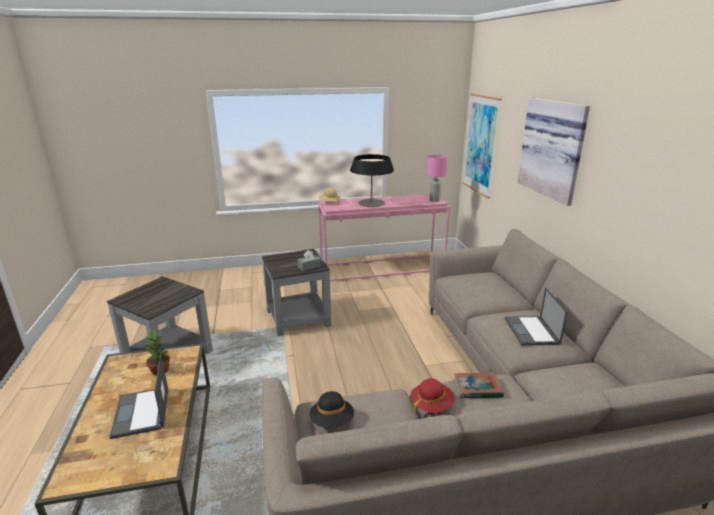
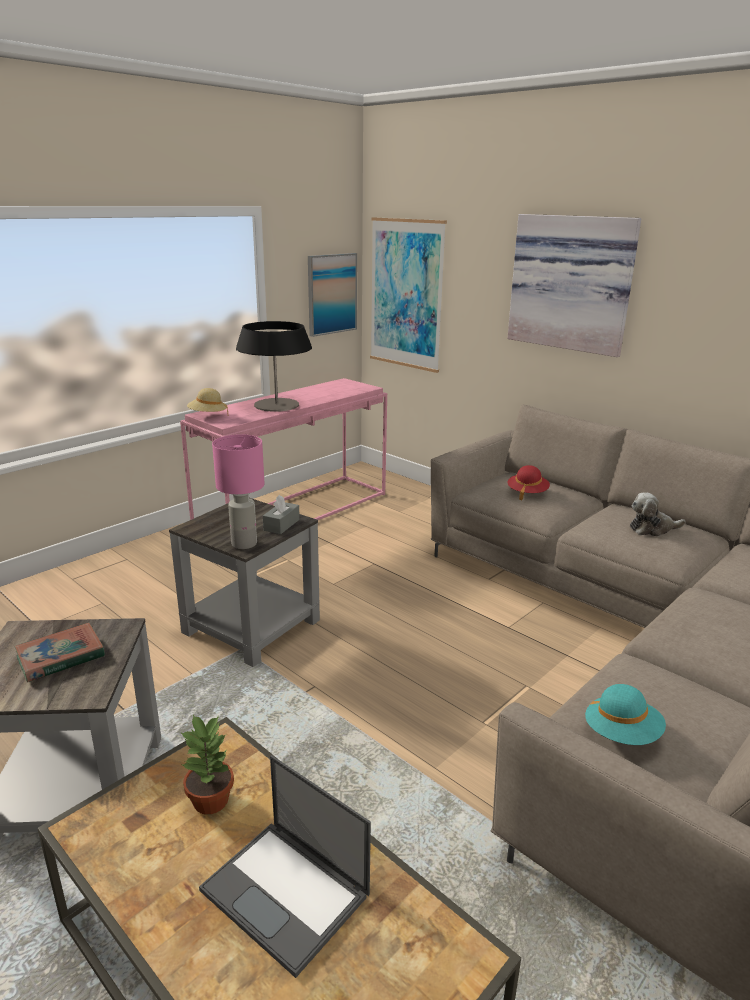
camera: 35 degrees left, 0 degrees up
black hat [310,391,354,428] -> turquoise hat [585,684,666,745]
red hat [411,378,455,413] -> red hat moved to [508,465,550,501]
pink table lamp [427,154,448,202] -> pink table lamp moved to [212,434,264,549]
book [454,373,504,398] -> book moved to [15,622,105,682]
laptop [505,287,567,346] -> plush toy [630,493,686,537]
none -> picture [308,253,357,337]

